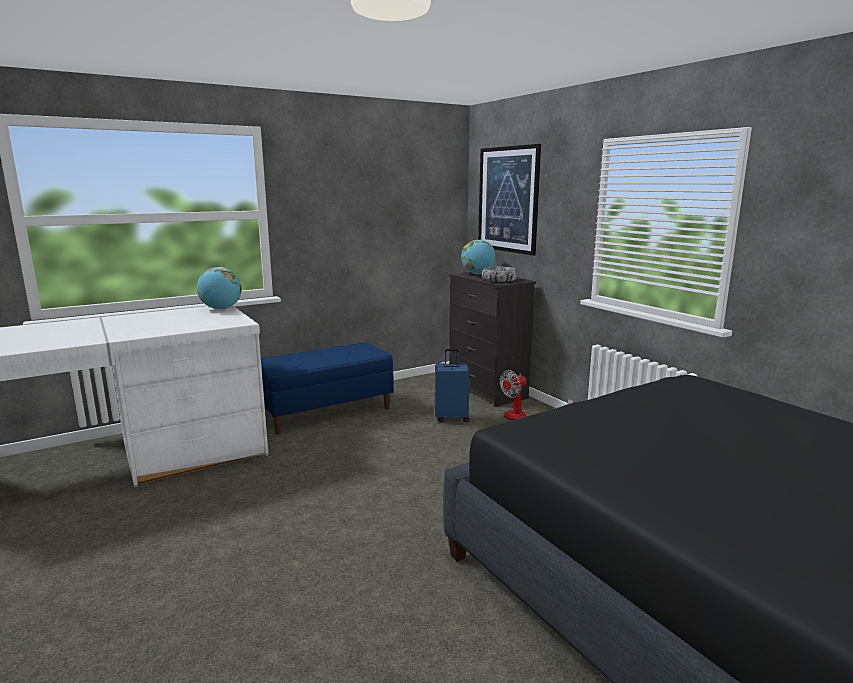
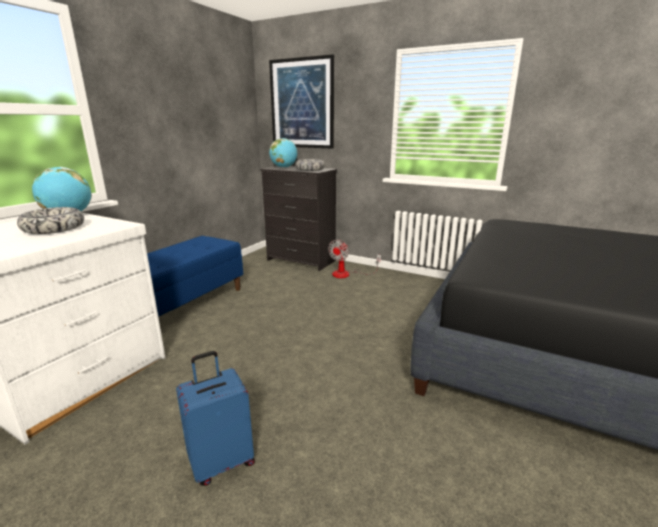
camera: 30 degrees left, 5 degrees up
blue suitcase [435,349,470,422] -> blue suitcase moved to [176,351,255,486]
none -> bowl [17,207,84,234]

